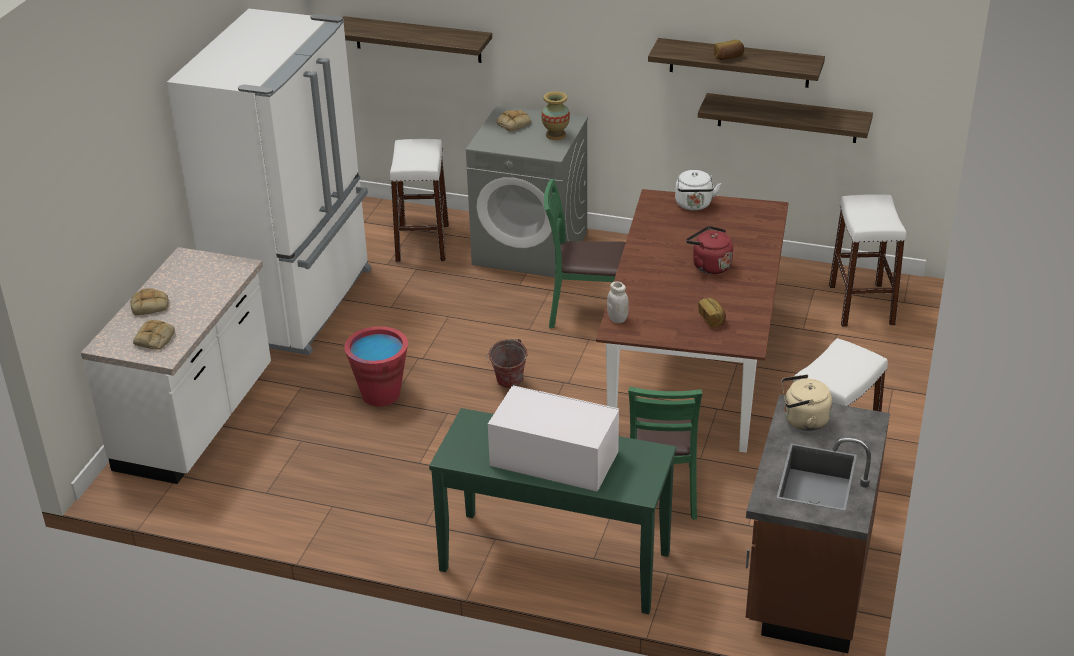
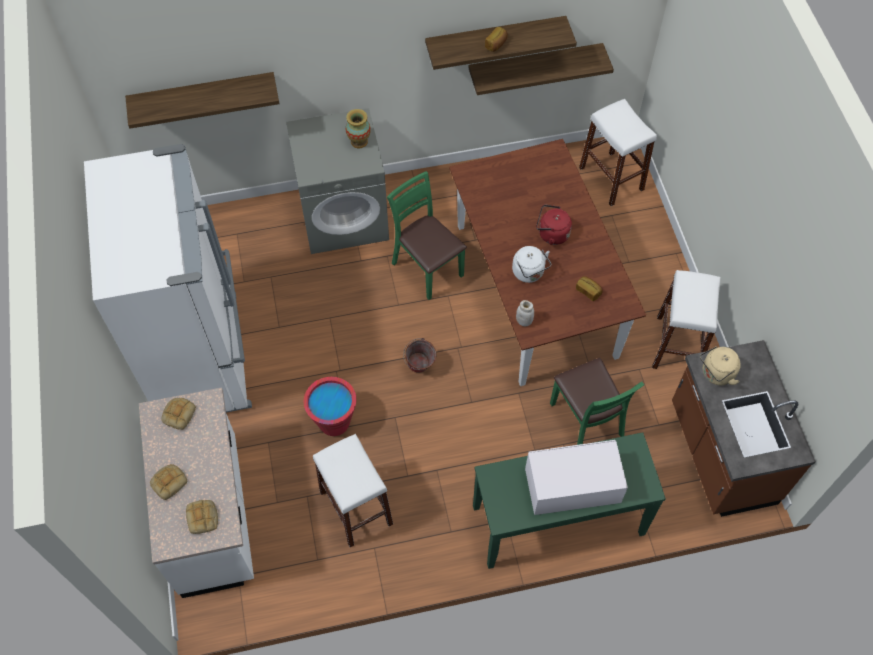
camera: 30 degrees left, 25 degrees up
white stool [390,139,449,262] -> white stool moved to [313,434,393,547]
bread [496,110,531,132] -> bread moved to [161,398,196,430]
green chair [544,179,626,328] -> green chair turned 75 degrees clockwise [387,171,467,300]
white kettle [675,170,721,211] -> white kettle moved to [512,246,551,283]

